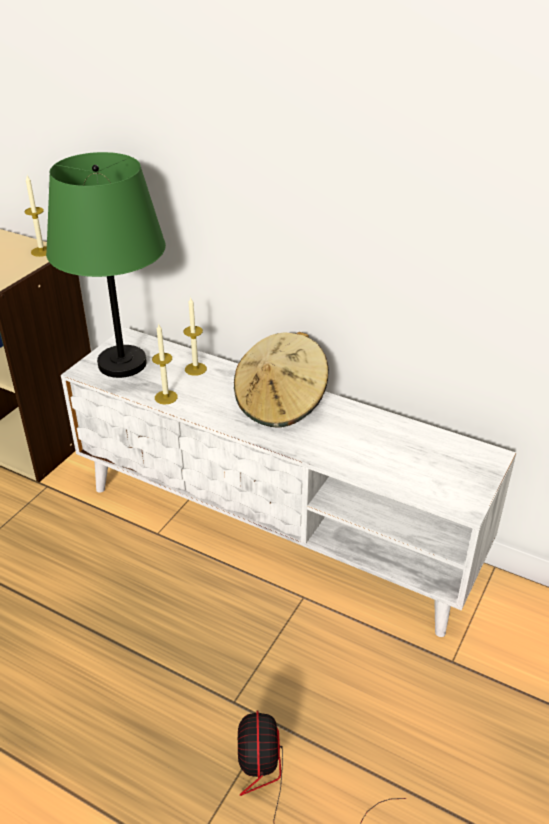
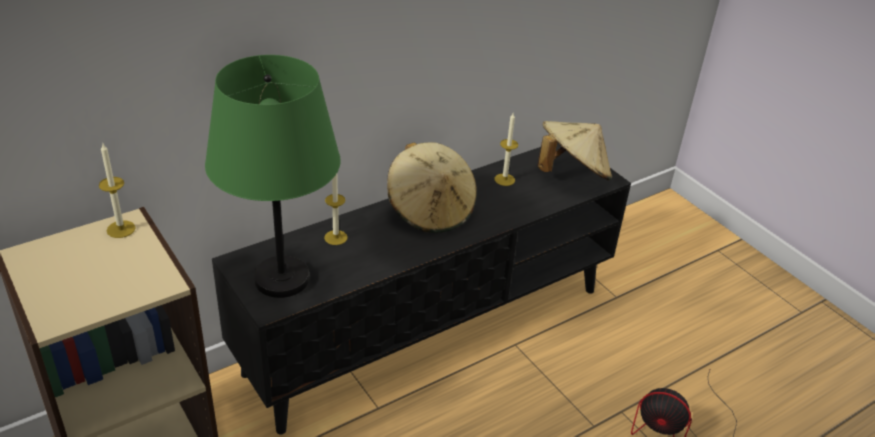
camera: 65 degrees left, 0 degrees up
white tv stand [61,327,516,637] -> black tv stand [212,143,631,435]
candle [152,324,178,404] -> candle moved to [494,113,518,186]
none -> beige hat [537,121,612,180]

